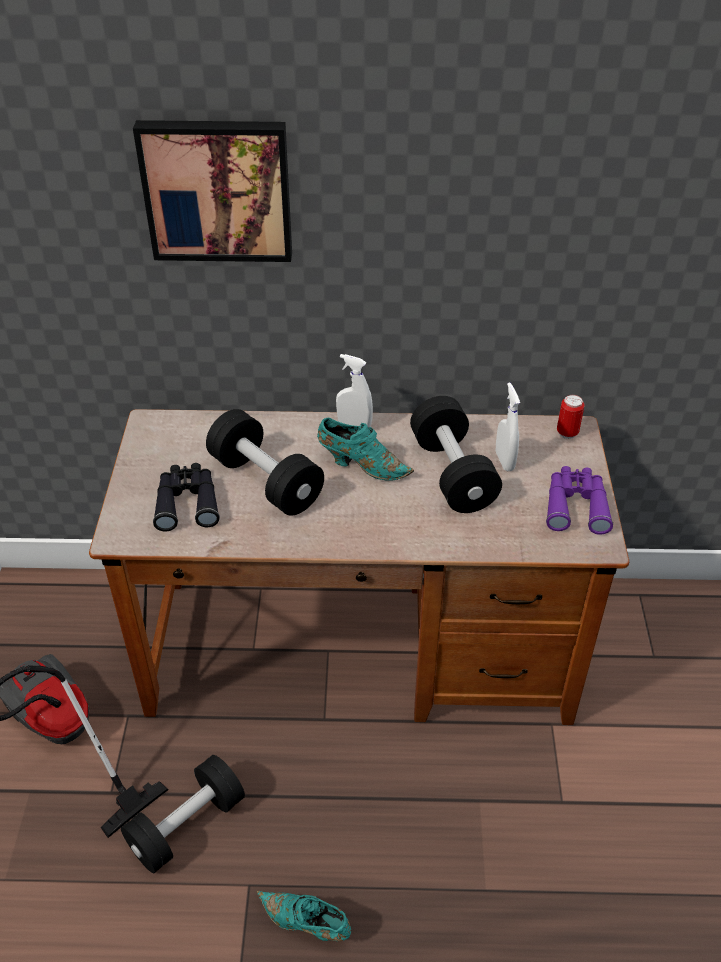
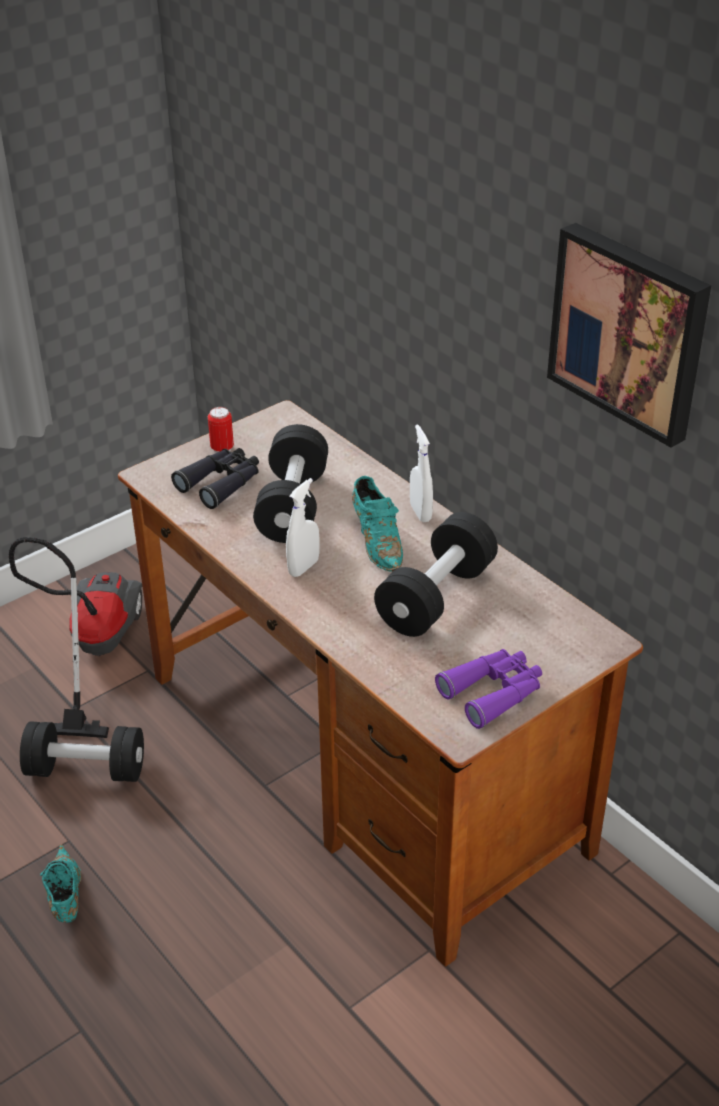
camera: 50 degrees right, 5 degrees down
picture [133,120,292,262] -> picture moved to [547,223,711,448]
white spray bottle [496,382,520,471] -> white spray bottle moved to [286,478,320,577]
can [557,395,585,439] -> can moved to [208,407,234,453]

